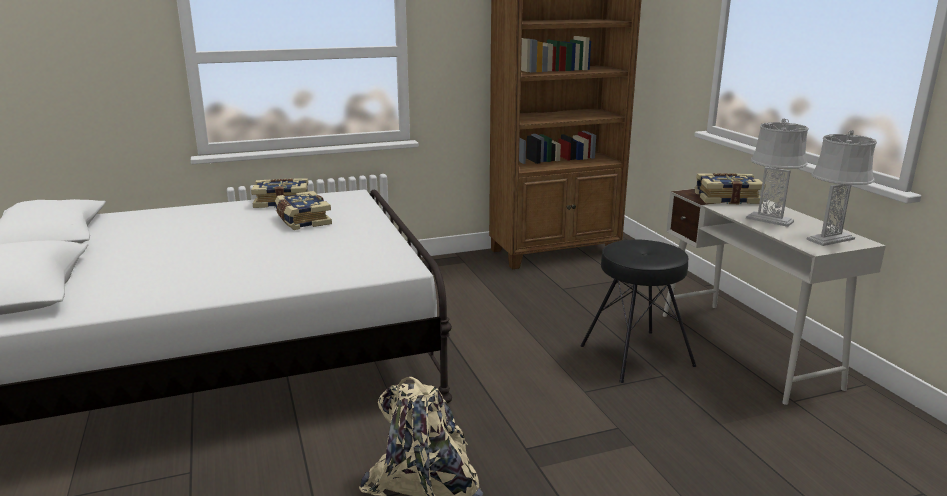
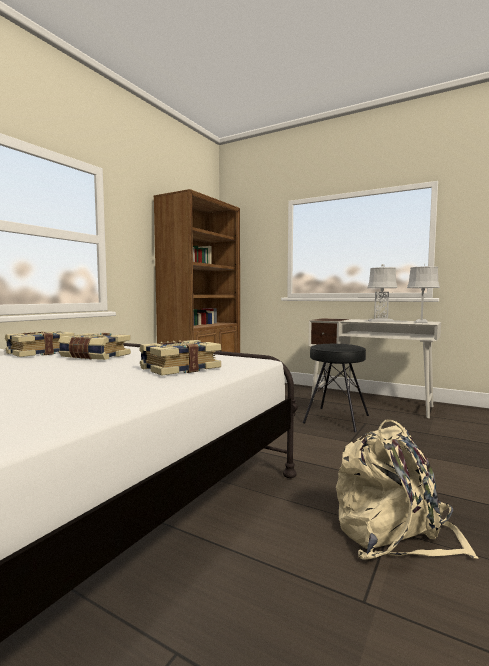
camera: 40 degrees left, 15 degrees down
book [695,173,766,204] -> book moved to [139,340,221,376]

